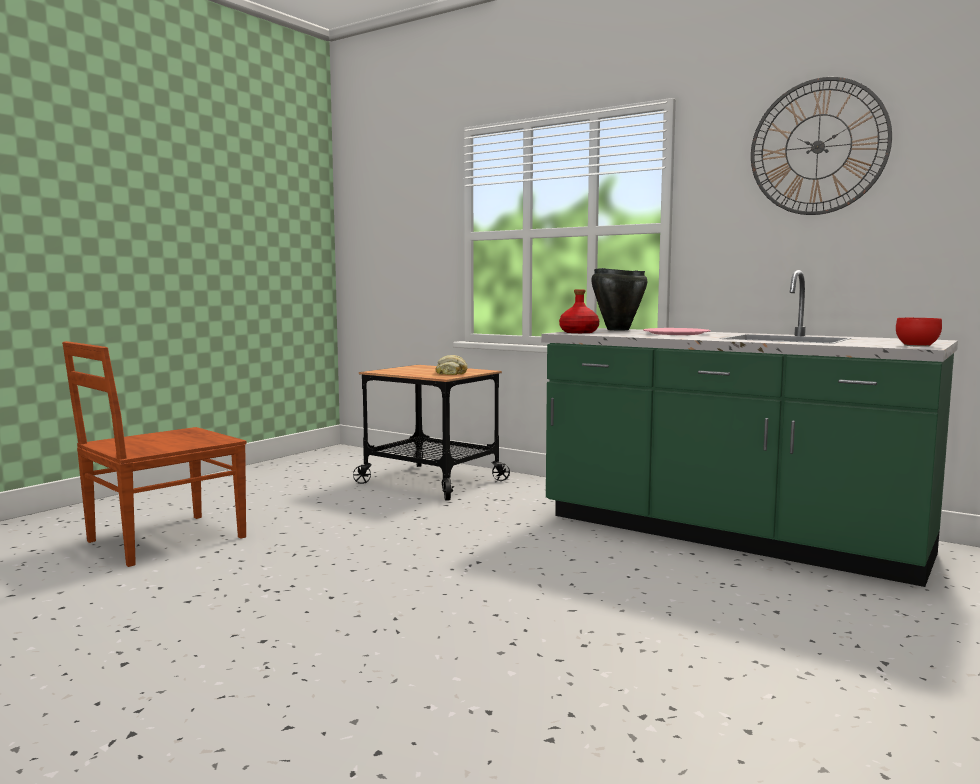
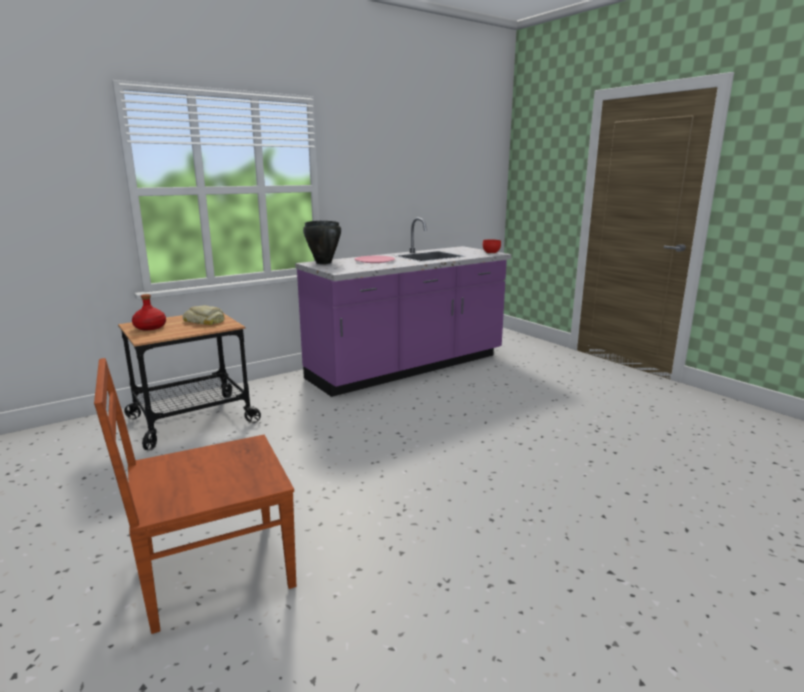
camera: 70 degrees left, 10 degrees up
brown chair [62,341,247,567] -> brown chair turned 90 degrees clockwise [94,358,296,634]
green counter [541,270,958,587] -> purple counter [295,218,511,397]
red bottle [559,289,599,333] -> red bottle moved to [132,294,166,330]
wall clock [751,77,892,215] -> none

